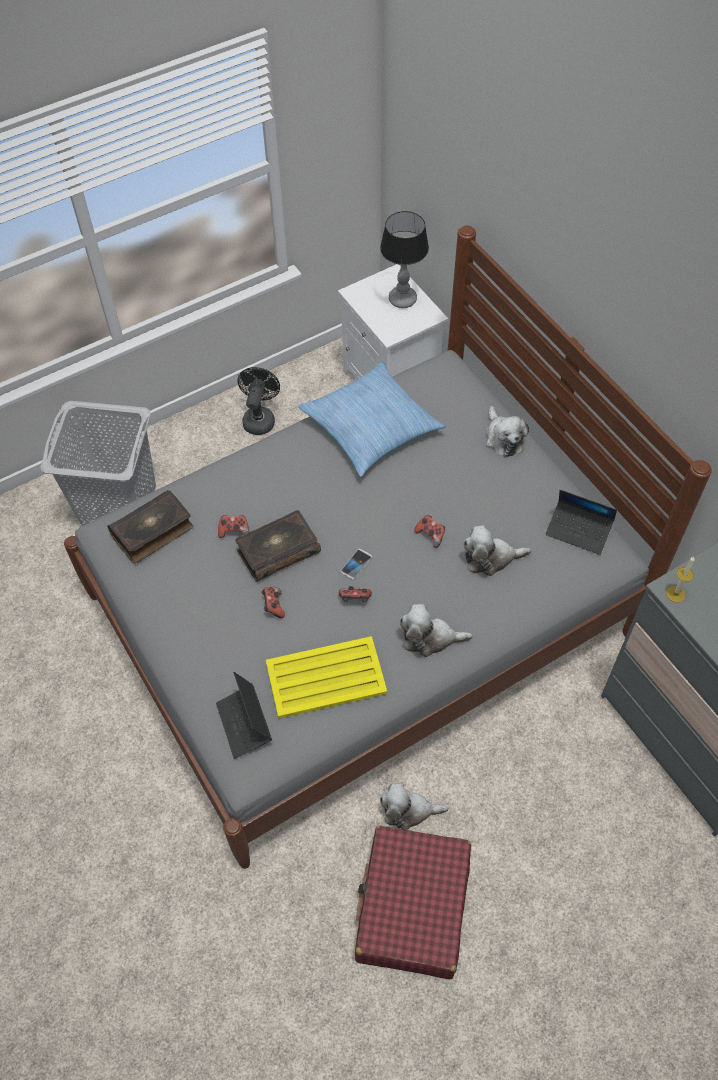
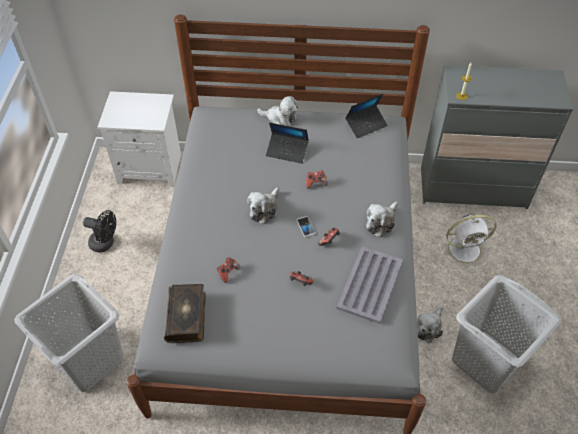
camera: 55 degrees left, 5 degrees down
laptop [216,672,272,759] -> laptop moved to [266,122,309,163]
book [235,510,321,582] -> none
black fan [238,367,280,435] -> black fan turned 150 degrees clockwise [83,210,116,252]
yellow tray [266,636,387,719] -> grey tray [336,246,403,324]
pillow [298,360,446,477] -> none
red suitcase [355,826,471,979] -> grey laundry basket [452,275,561,393]
table lamp [380,211,429,308] -> none
plush toy [463,526,531,576] -> plush toy moved to [247,187,279,224]
none -> white fan [438,215,496,269]

